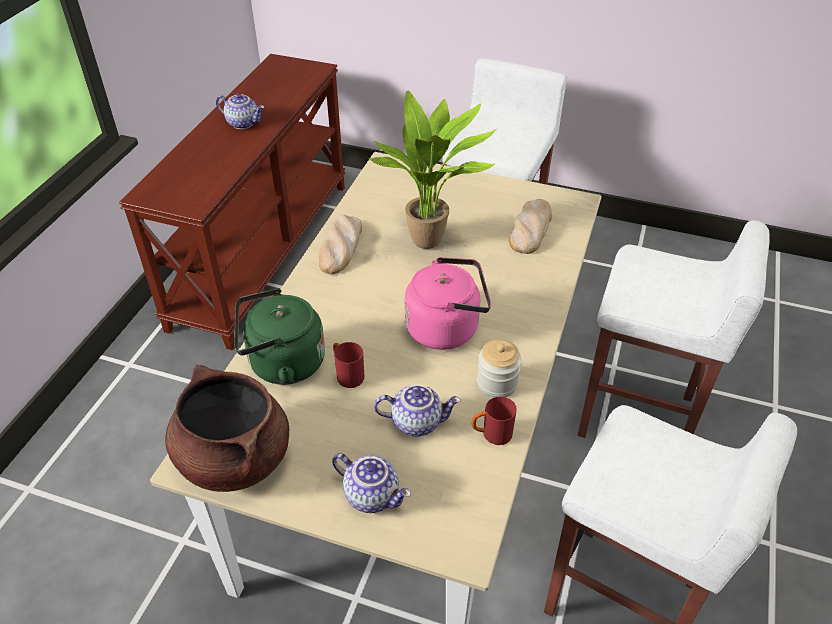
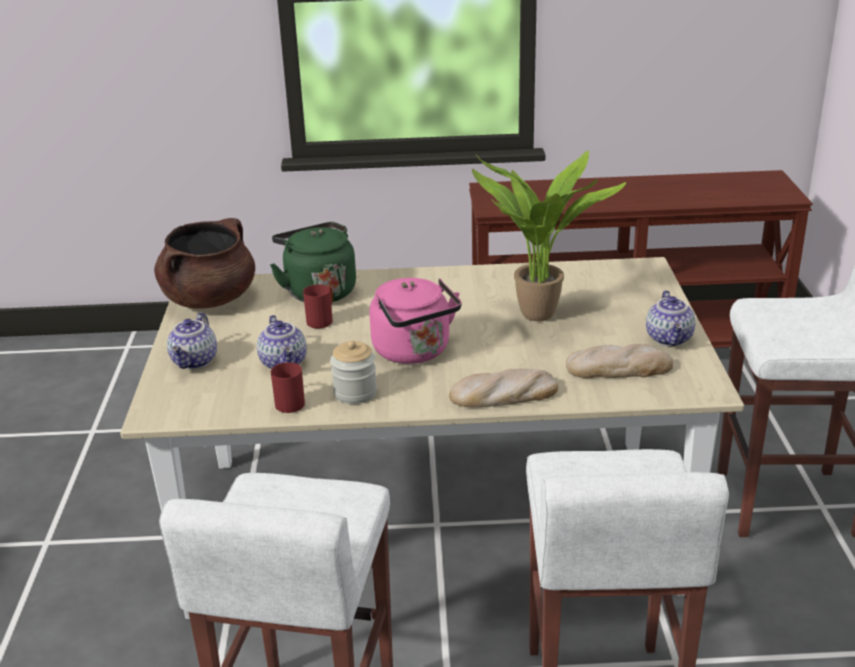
camera: 70 degrees right, 15 degrees down
teapot [216,94,264,129] -> teapot moved to [646,290,696,346]
bread [319,215,362,274] -> bread moved to [449,368,558,408]

